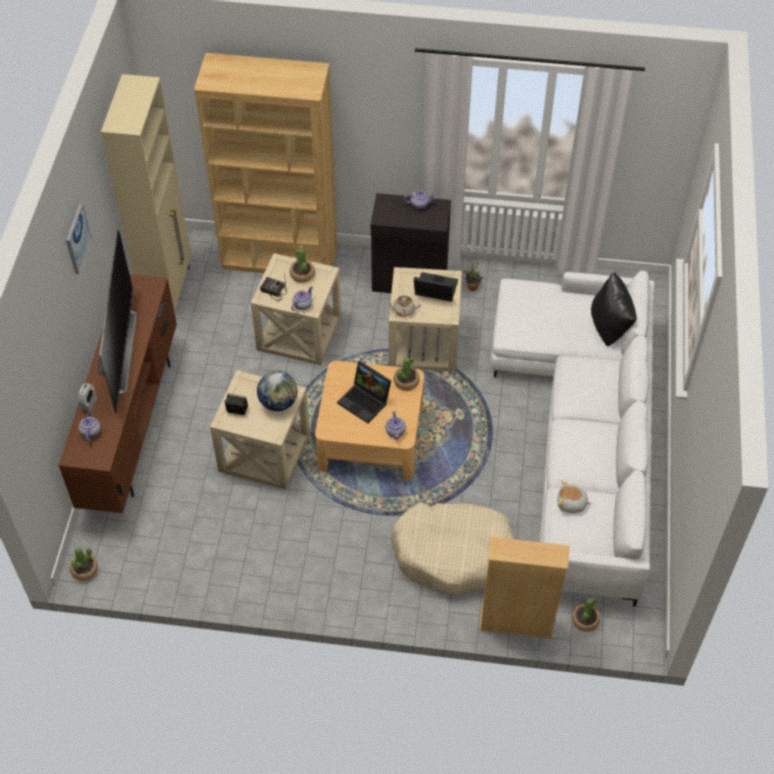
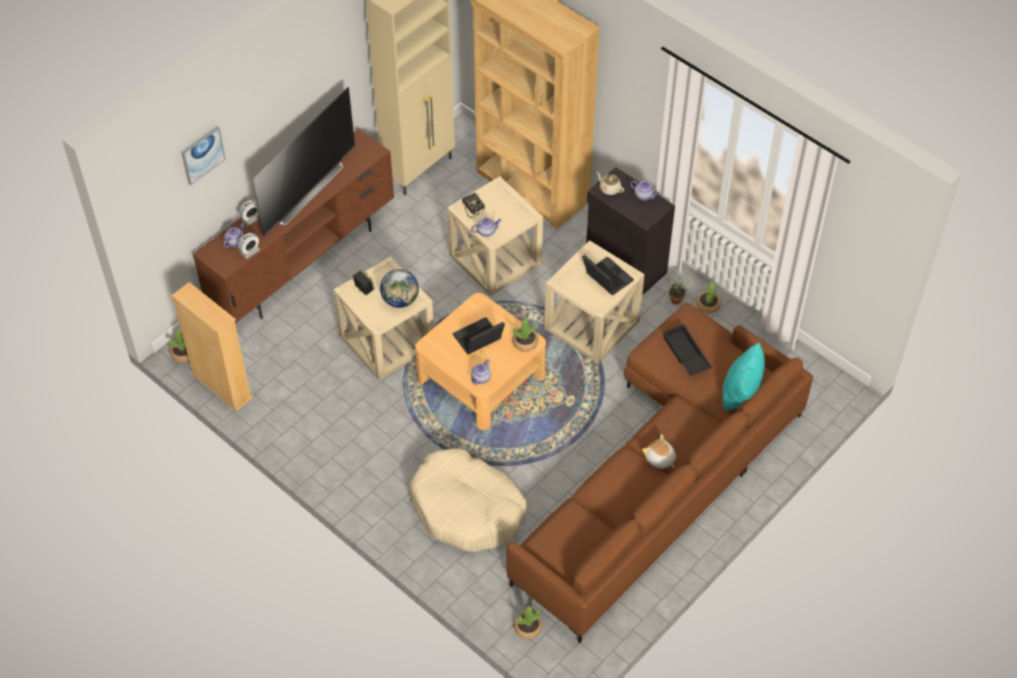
camera: 35 degrees right, 0 degrees up
picture [66,204,91,274] -> picture moved to [181,126,226,185]
potted plant [290,249,315,283] -> potted plant moved to [696,281,721,314]
laptop [337,361,391,423] -> laptop turned 75 degrees clockwise [453,317,505,354]
beige teapot [385,295,421,317] -> beige teapot moved to [596,171,624,195]
beige bookcase [479,537,569,639] -> beige bookcase moved to [171,282,253,411]
white sofa [490,271,655,607] -> brown sofa [506,302,813,643]
plush toy [557,480,592,513] -> plush toy moved to [642,434,676,469]
black pillow [591,272,637,346] -> turquoise pillow [723,343,765,410]
none -> alarm clock [238,233,260,259]
none -> black tray [662,324,712,376]

